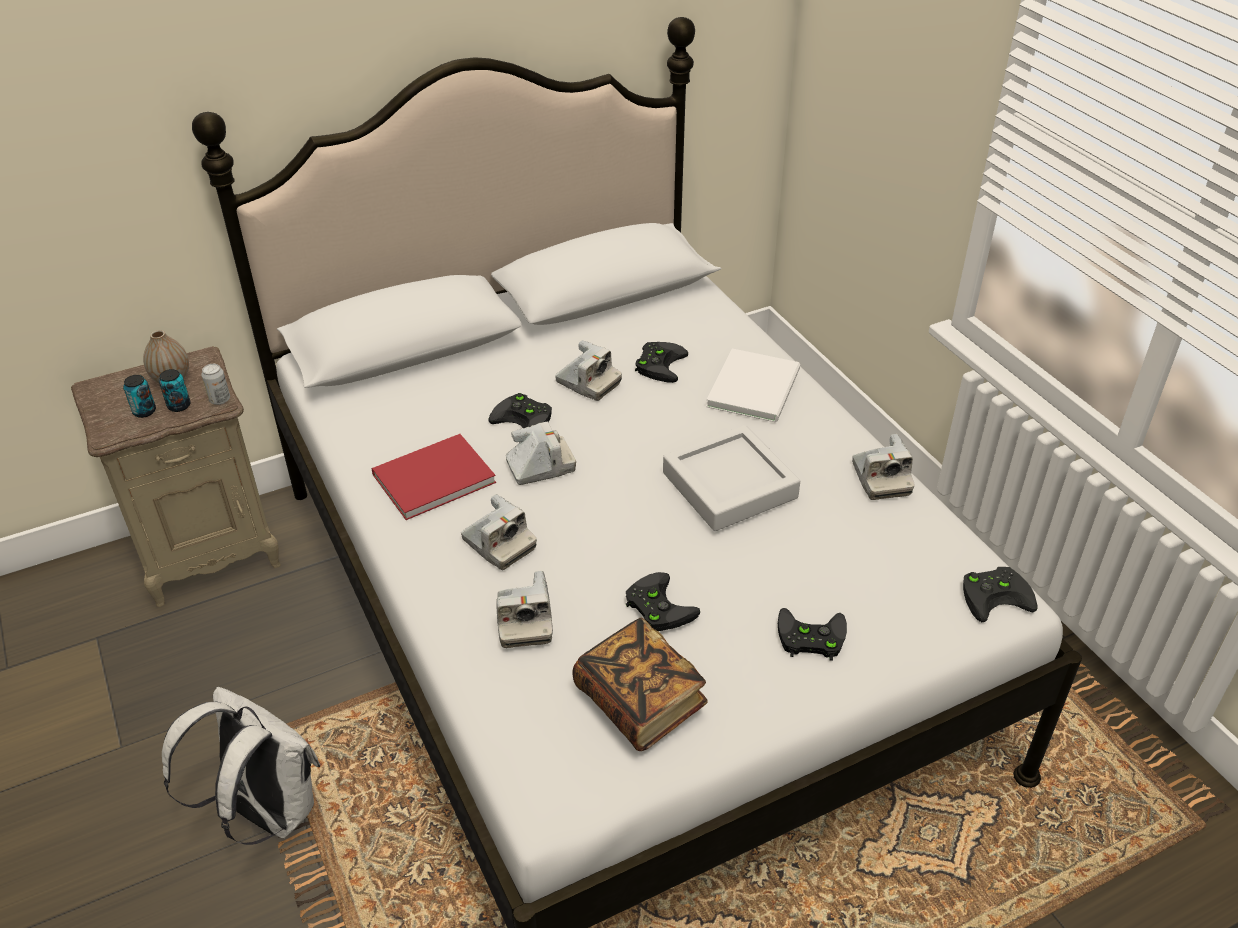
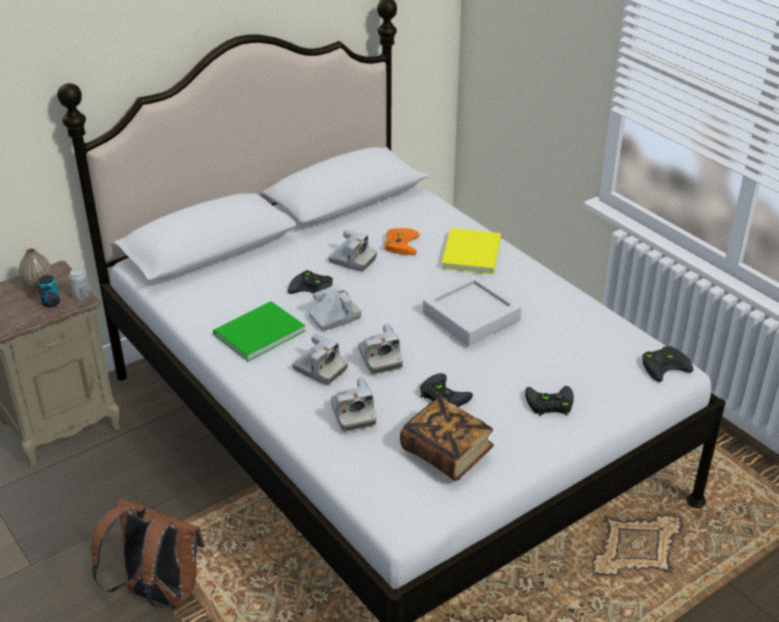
camera: 10 degrees left, 5 degrees down
can [123,375,156,418] -> none
white backpack [162,687,320,845] -> brown backpack [91,499,205,608]
red book [372,434,496,520] -> green book [213,301,305,361]
black game controller [635,342,688,383] -> orange game controller [384,228,420,255]
white book [706,348,800,422] -> yellow book [441,228,501,274]
camera [852,434,915,500] -> camera moved to [358,324,403,374]

